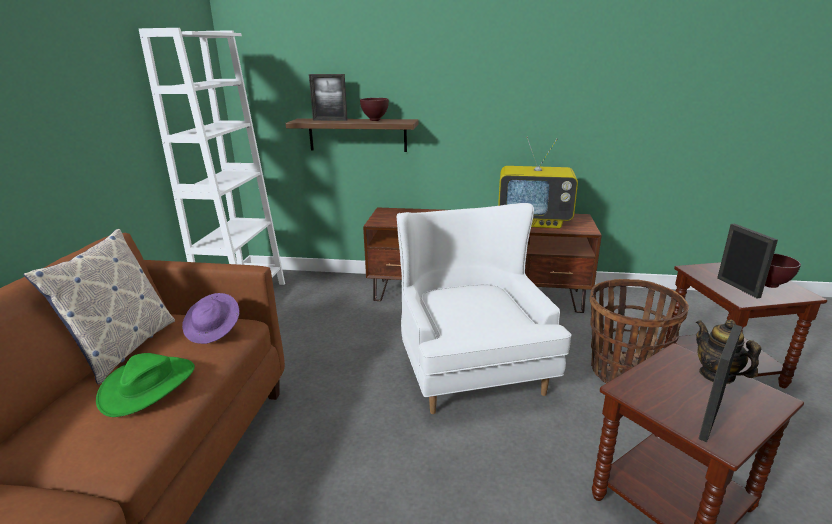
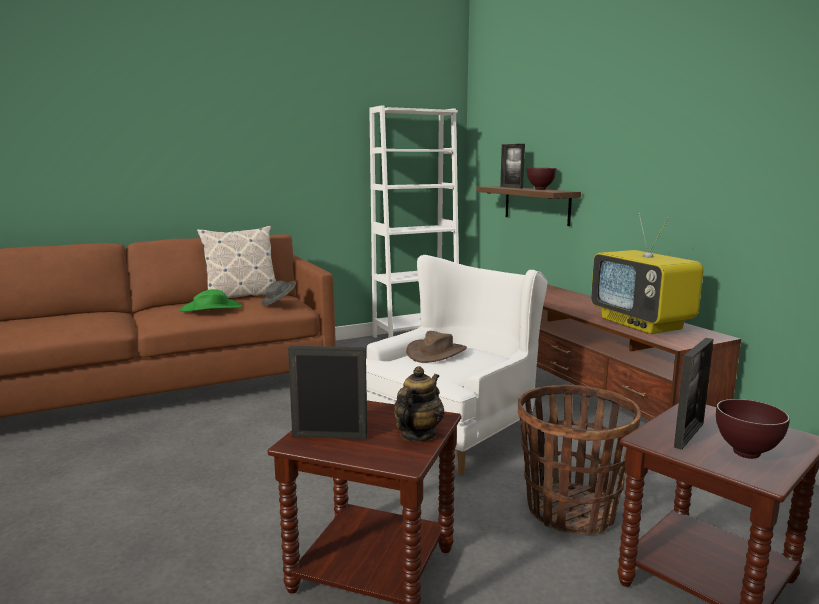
camera: 55 degrees right, 10 degrees down
purple hat [182,293,239,344] -> grey hat [261,281,296,306]
none -> brown hat [406,331,467,363]

